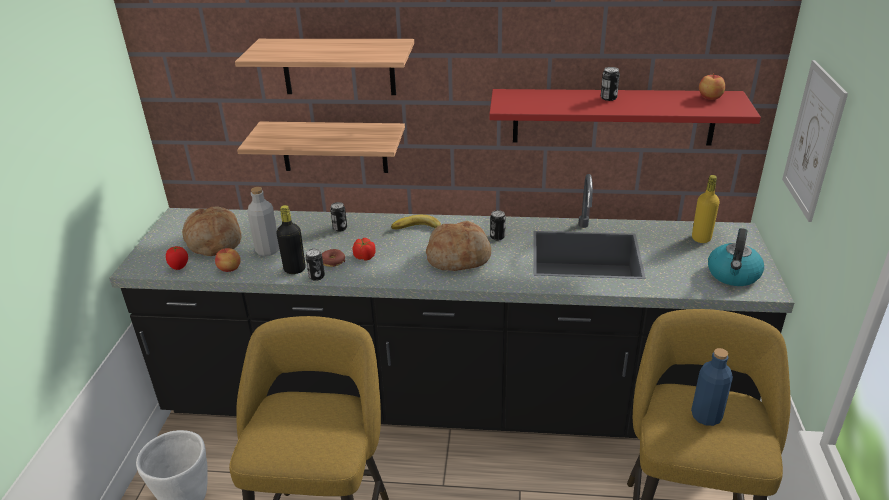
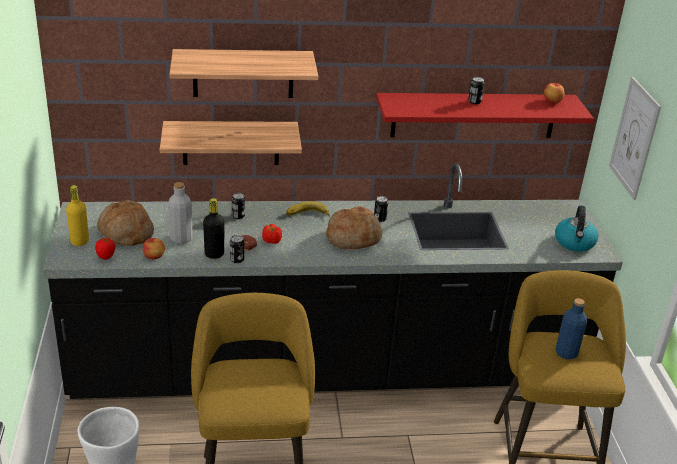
camera: 15 degrees left, 0 degrees up
yellow bottle [692,175,719,243] -> yellow bottle moved to [66,185,89,246]

